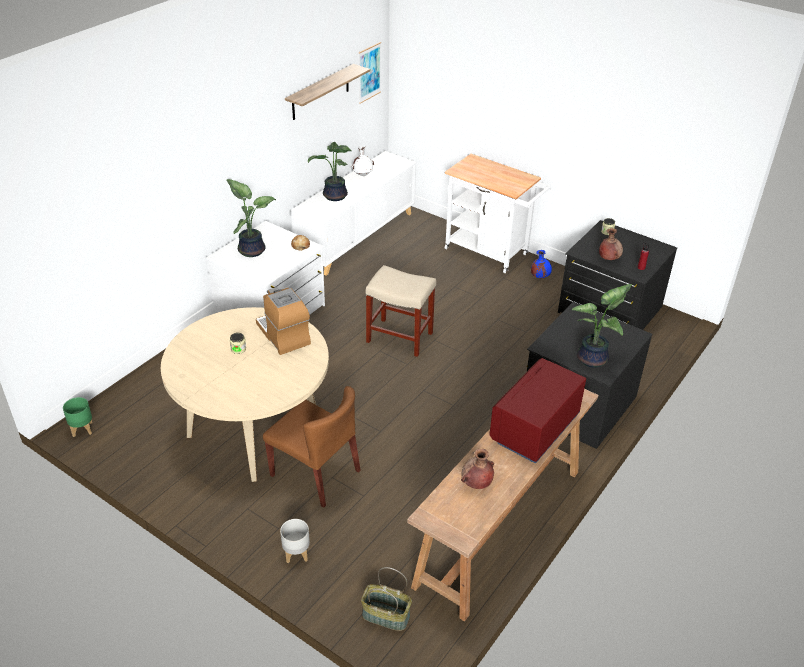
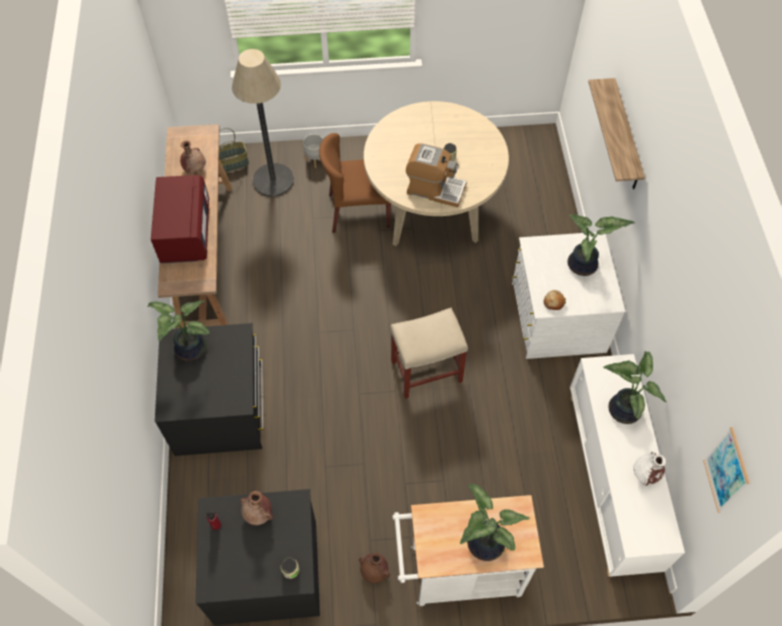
camera: 140 degrees right, 20 degrees up
green planter [63,397,92,437] -> none
shelf [285,64,371,120] -> shelf moved to [588,78,645,189]
blue vase [531,250,552,278] -> brown vase [359,552,390,583]
none -> floor lamp [232,49,294,197]
none -> potted plant [460,484,530,561]

